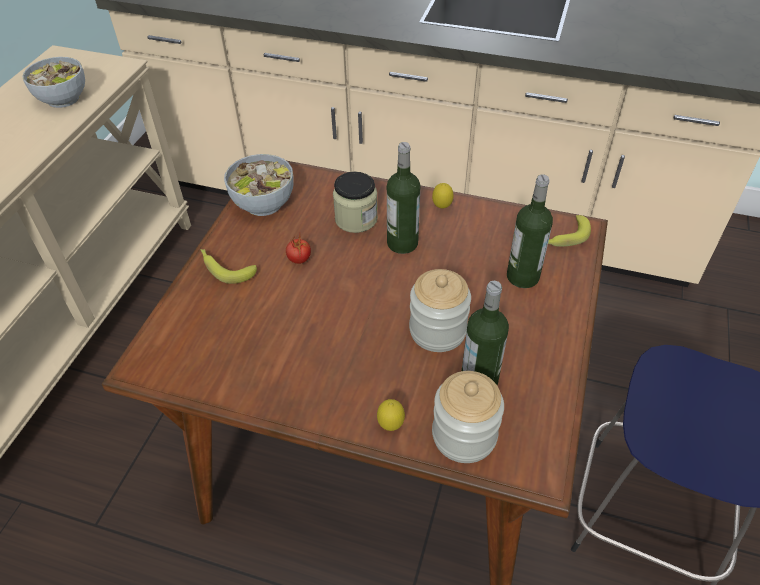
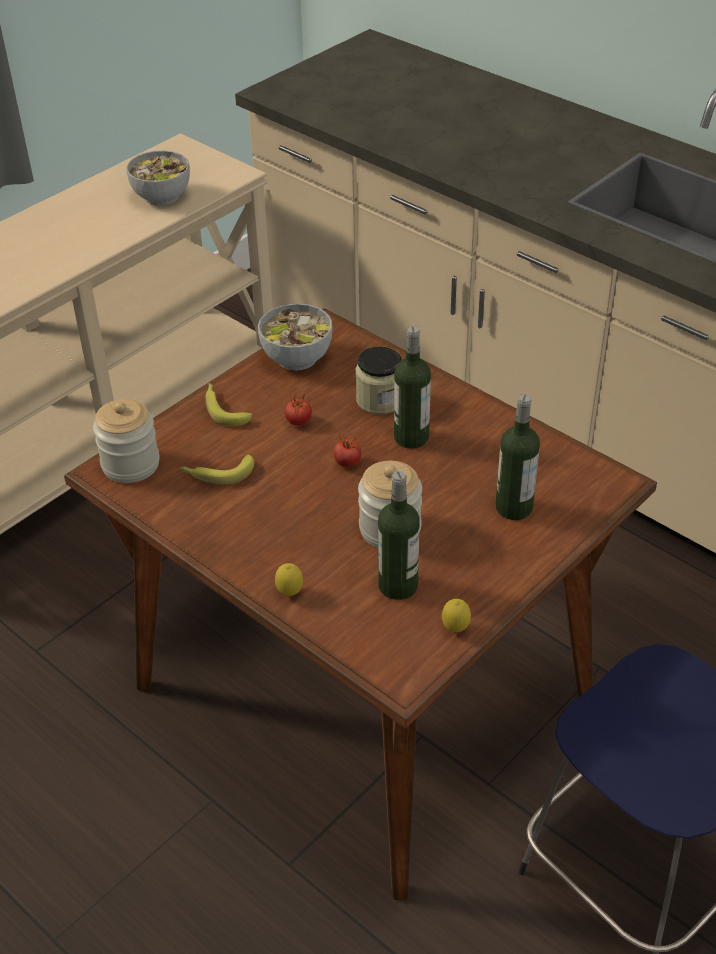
camera: 25 degrees right, 5 degrees down
lemon [432,183,454,208] -> lemon moved to [442,599,471,632]
jar [432,371,504,463] -> jar moved to [93,399,160,483]
banana [548,215,591,247] -> banana moved to [180,455,254,484]
none -> tomato [334,434,361,467]

